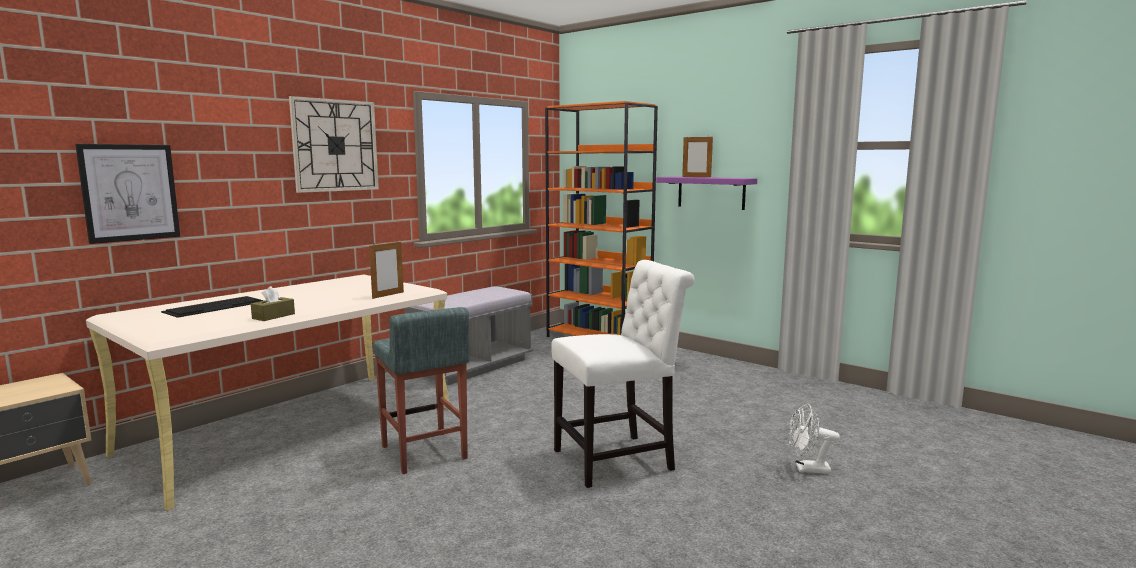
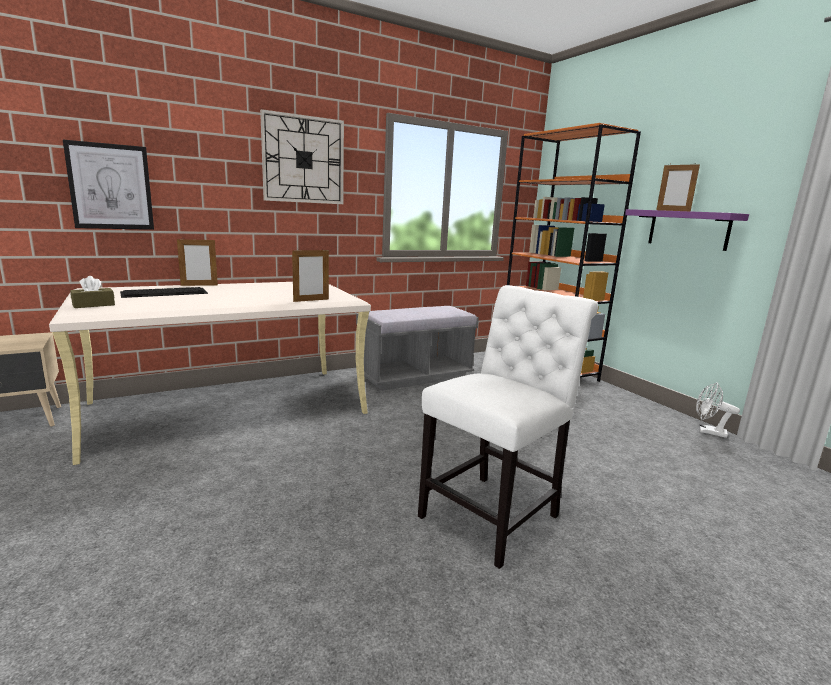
camera: 20 degrees right, 5 degrees up
brown tissue box [251,286,295,321] -> brown tissue box moved to [70,276,115,308]
grey stool [373,307,470,474] -> none
white chair [551,260,695,488] -> white chair turned 45 degrees counterclockwise [418,285,598,569]
white fan [788,403,840,474] -> white fan moved to [696,383,740,438]
none -> picture frame [177,238,218,286]

